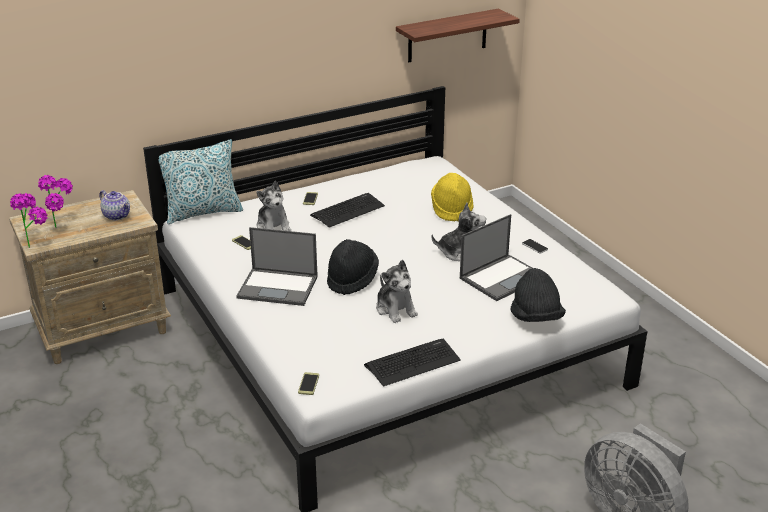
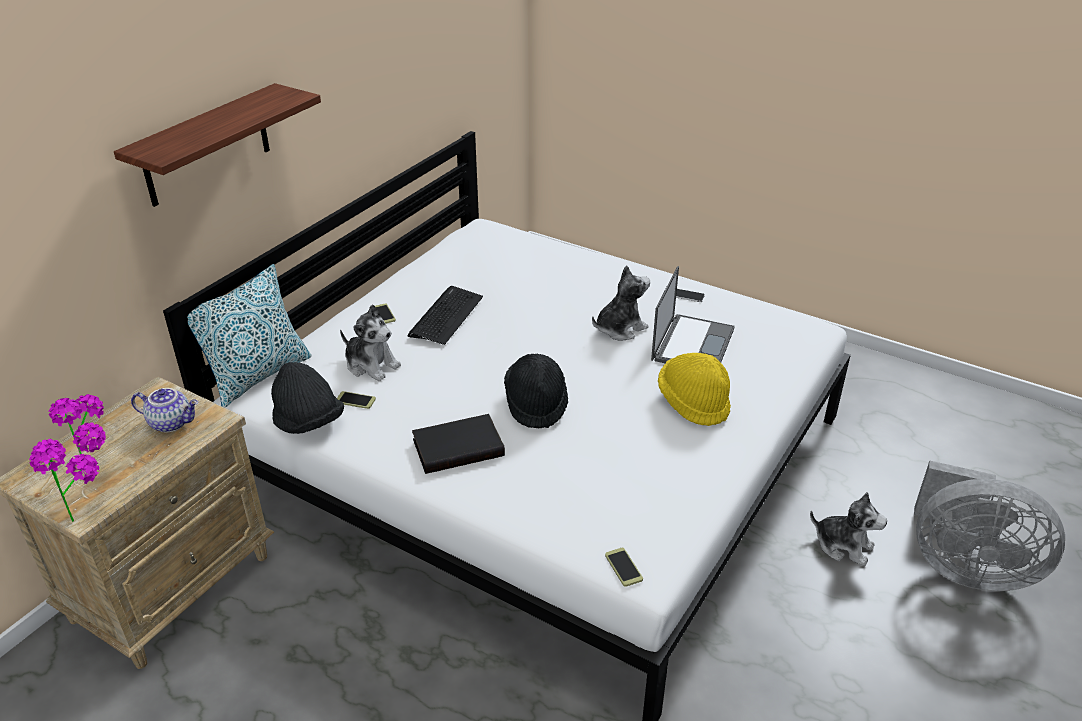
camera: 30 degrees left, 5 degrees up
laptop [236,227,318,306] -> black book [412,414,505,474]
keyboard [364,338,461,387] -> none
plush toy [376,260,418,323] -> plush toy moved to [810,492,887,566]
shelf [396,9,520,62] -> shelf moved to [114,83,321,207]
yellow hat [431,173,474,222] -> yellow hat moved to [658,353,731,426]
black hat [510,268,566,322] -> black hat moved to [271,362,344,434]

